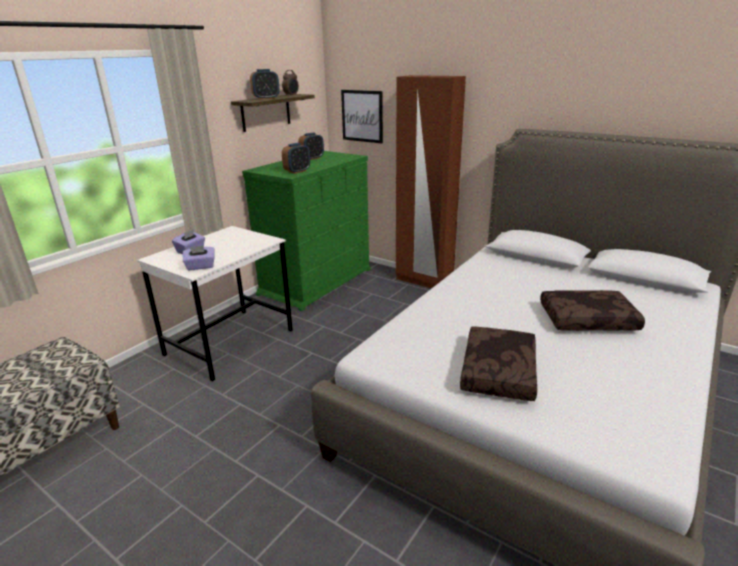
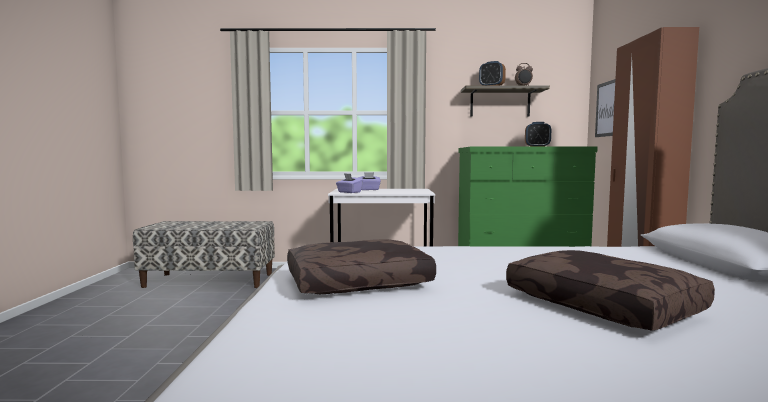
camera: 55 degrees right, 20 degrees down
alarm clock [282,143,310,174] -> none

